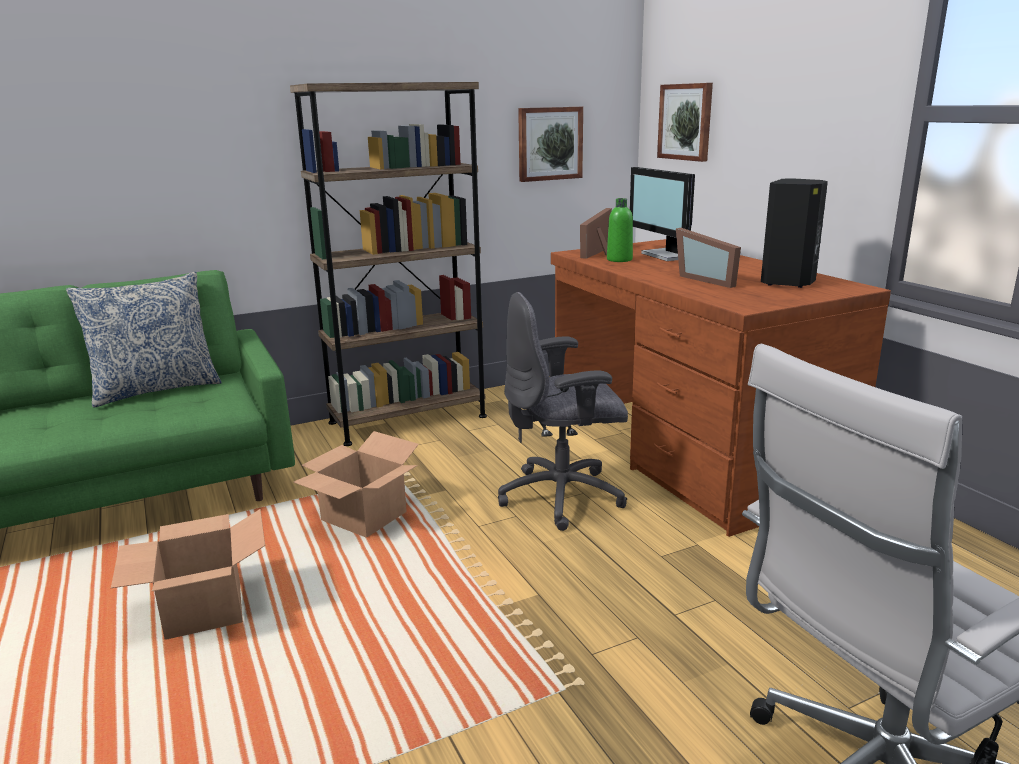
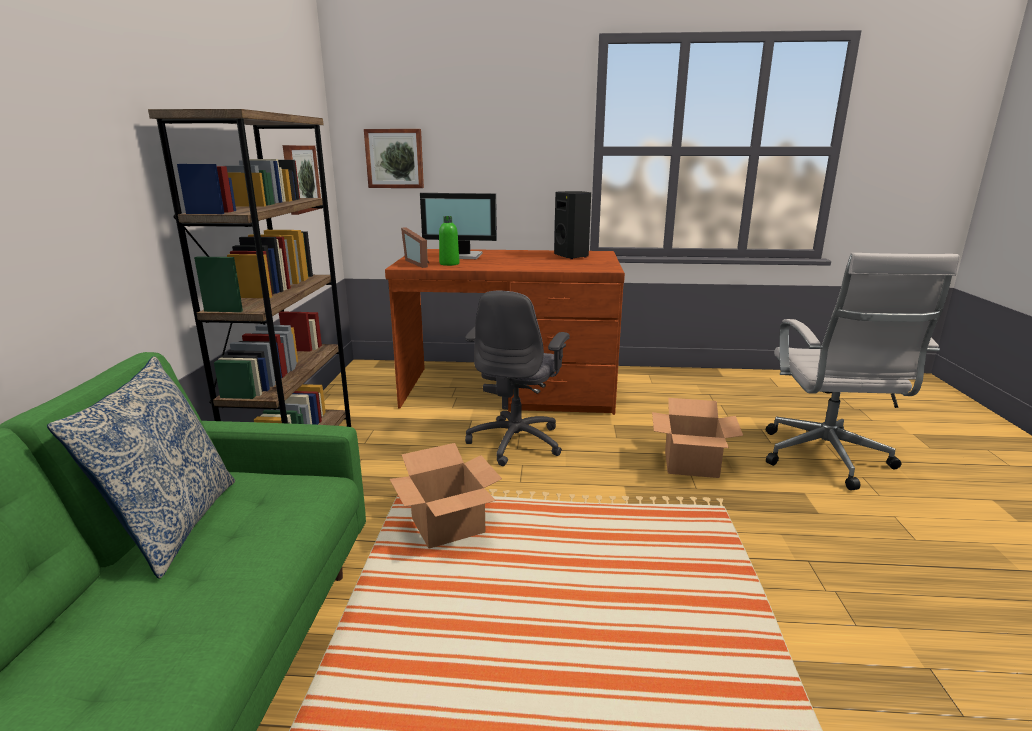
camera: 60 degrees left, 0 degrees up
cardboard box [111,509,265,640] -> cardboard box moved to [652,398,743,478]
picture frame [676,228,741,288] -> none

